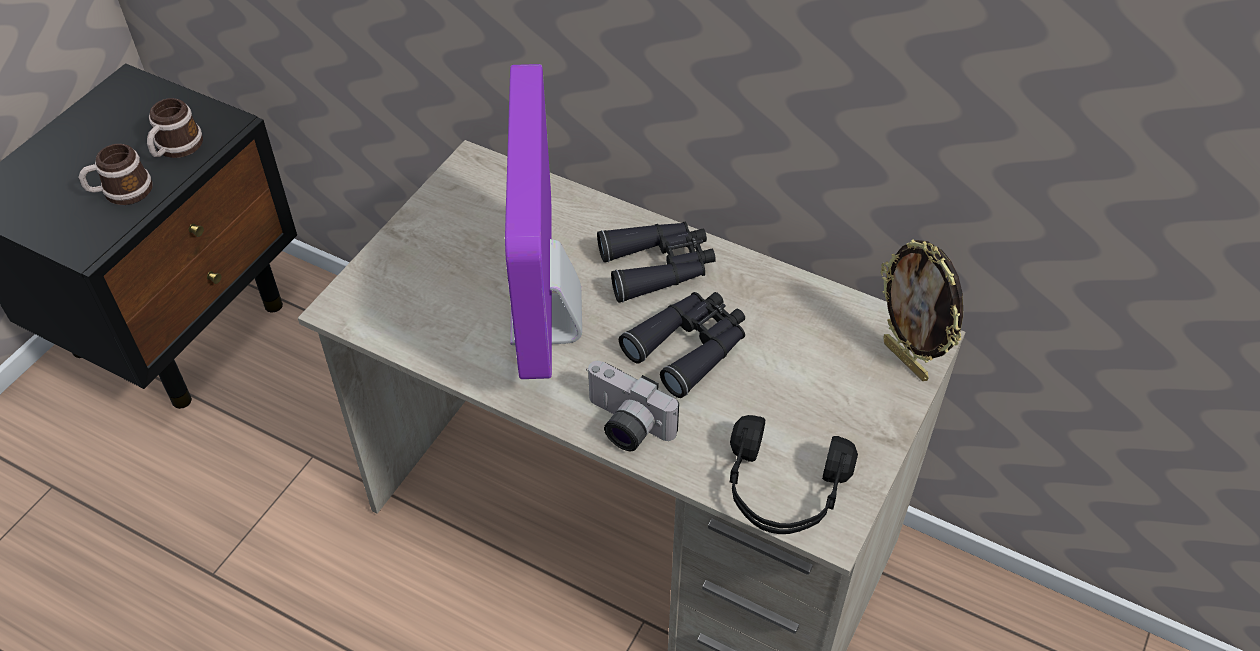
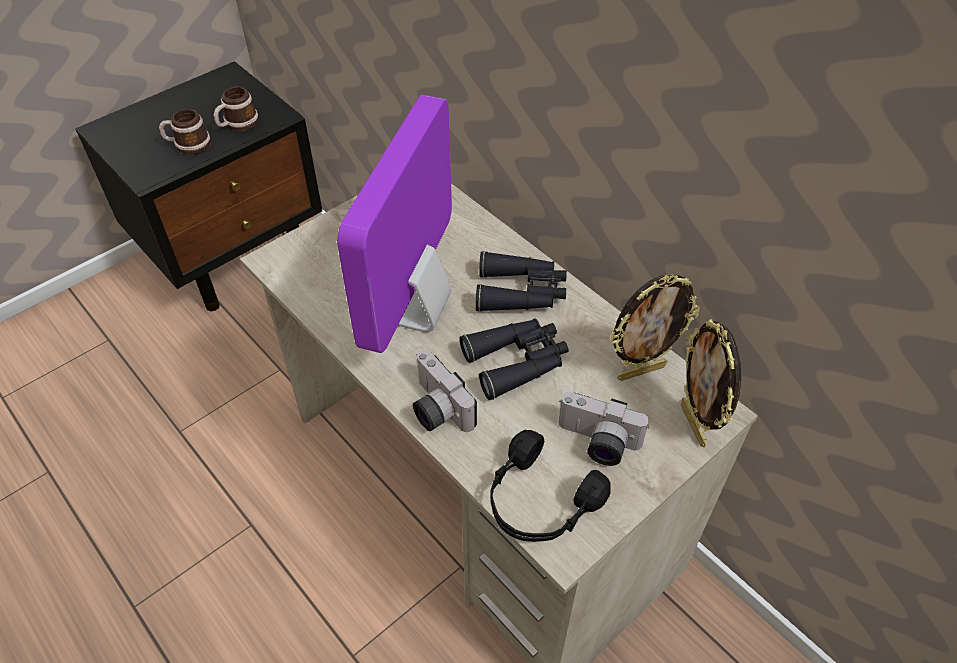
camera: 20 degrees right, 0 degrees up
none -> camera [558,392,649,466]
none -> picture frame [610,274,700,381]

